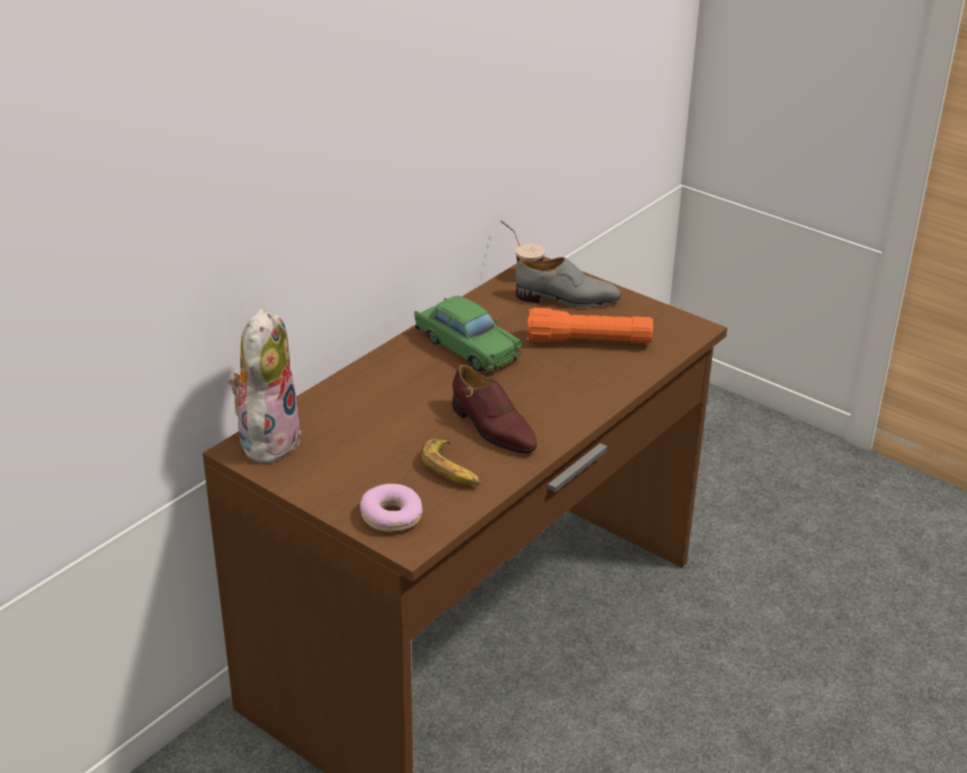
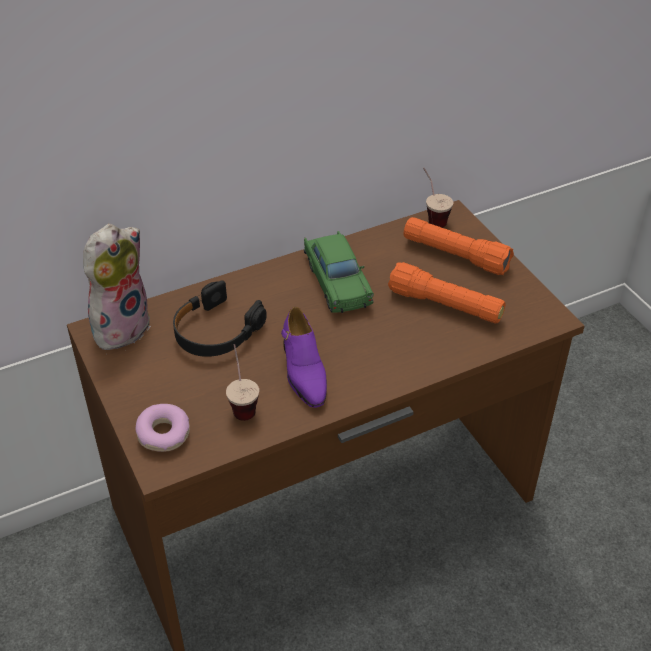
camera: 25 degrees right, 10 degrees up
banana [421,439,480,485] -> cup [226,344,259,421]
brown shoe [452,364,537,454] -> purple shoe [281,307,327,408]
grey shoe [516,257,621,308] -> orange flashlight [404,217,514,275]
none -> black headphones [173,280,267,357]

